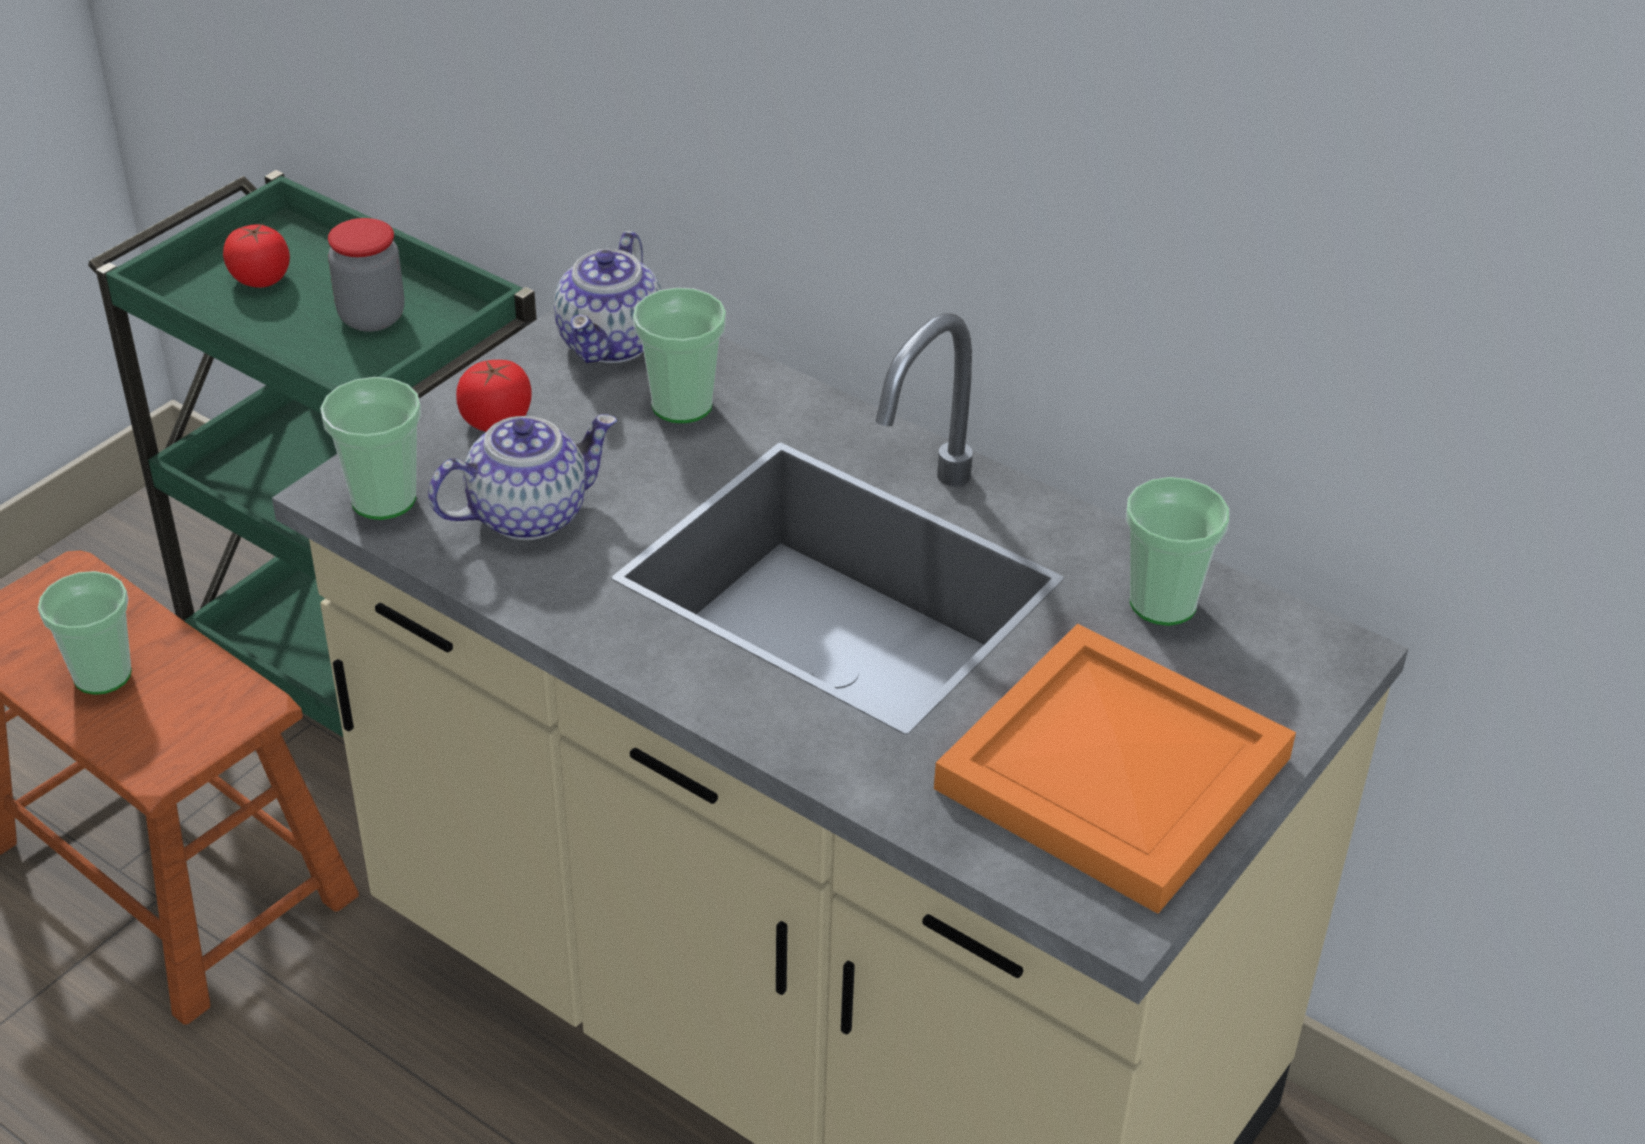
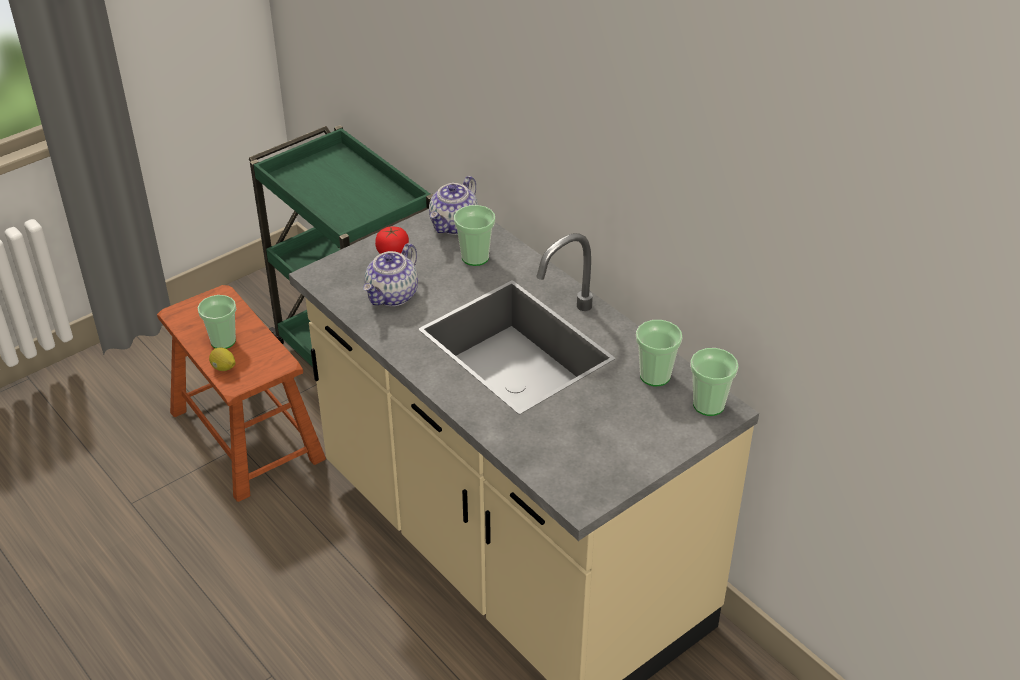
camera: 15 degrees right, 0 degrees up
tomato [223,224,290,288] -> none
cup [320,377,421,520] -> cup moved to [690,348,739,416]
jar [328,218,404,332] -> none
teapot [428,414,617,540] -> teapot turned 135 degrees clockwise [363,243,418,306]
orange tray [934,623,1296,914] -> none
none -> lemon [209,347,236,371]

